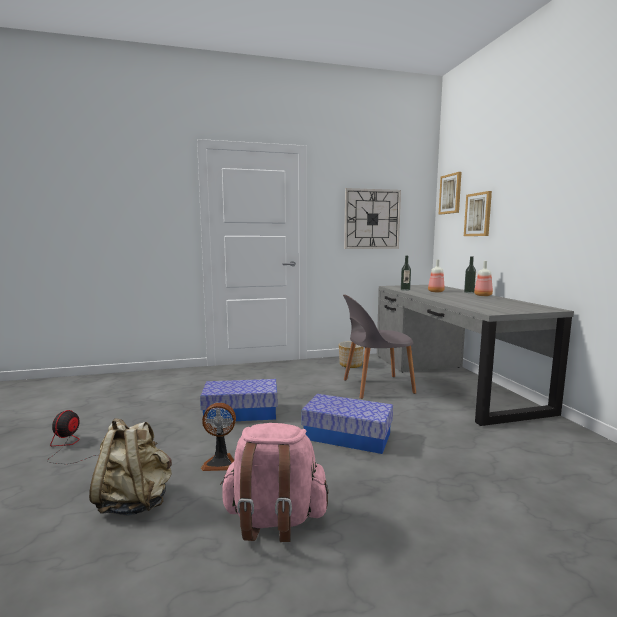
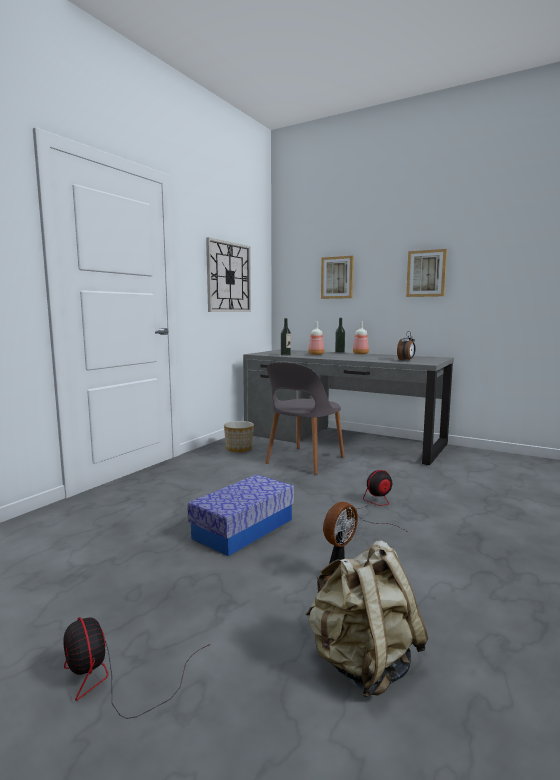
camera: 45 degrees left, 0 degrees up
pink backpack [220,423,329,542] -> none
storage box [301,394,393,454] -> fan [358,470,408,532]
picture [439,172,461,214] -> picture moved to [406,249,447,297]
none -> alarm clock [397,331,416,361]

